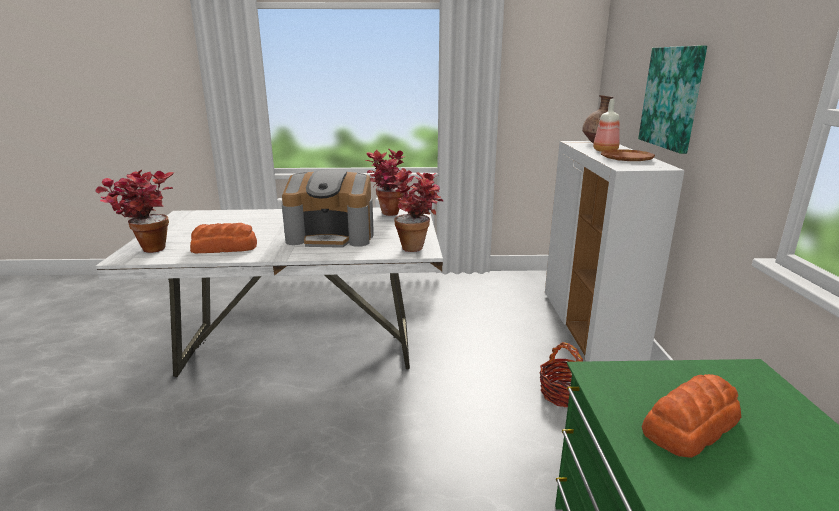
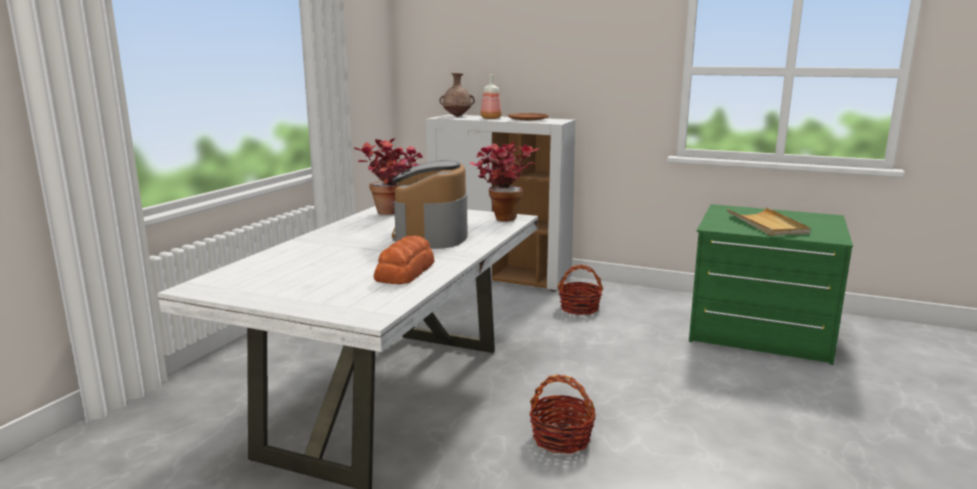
camera: 65 degrees left, 5 degrees down
potted plant [95,170,174,253] -> none
coffee machine [282,169,374,248] -> coffee machine turned 150 degrees clockwise [392,160,467,249]
picture [638,45,707,154] -> none
bread [642,374,741,458] -> beige tray [727,207,811,236]
none -> basket [530,375,596,454]

